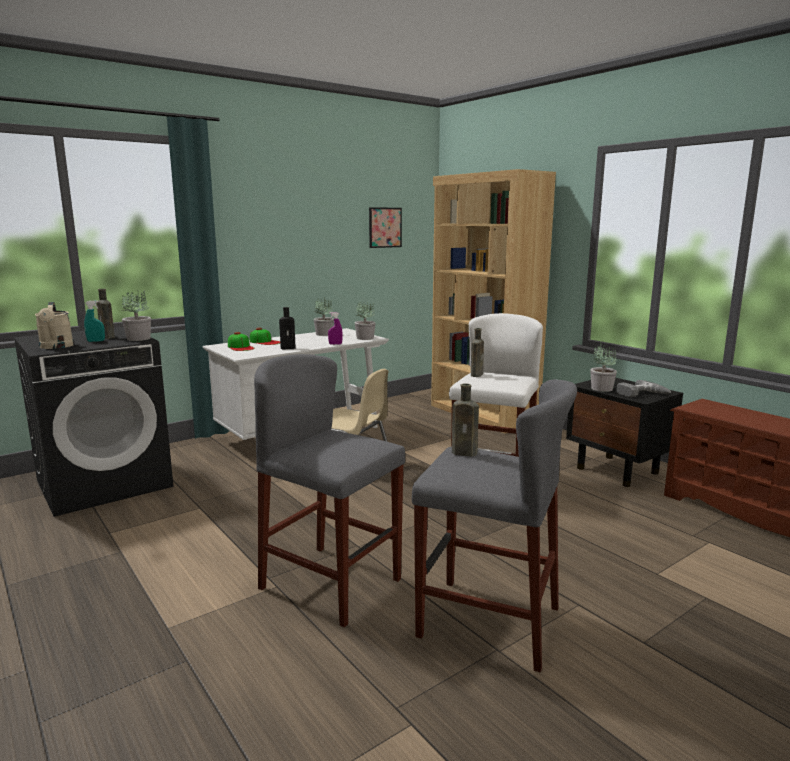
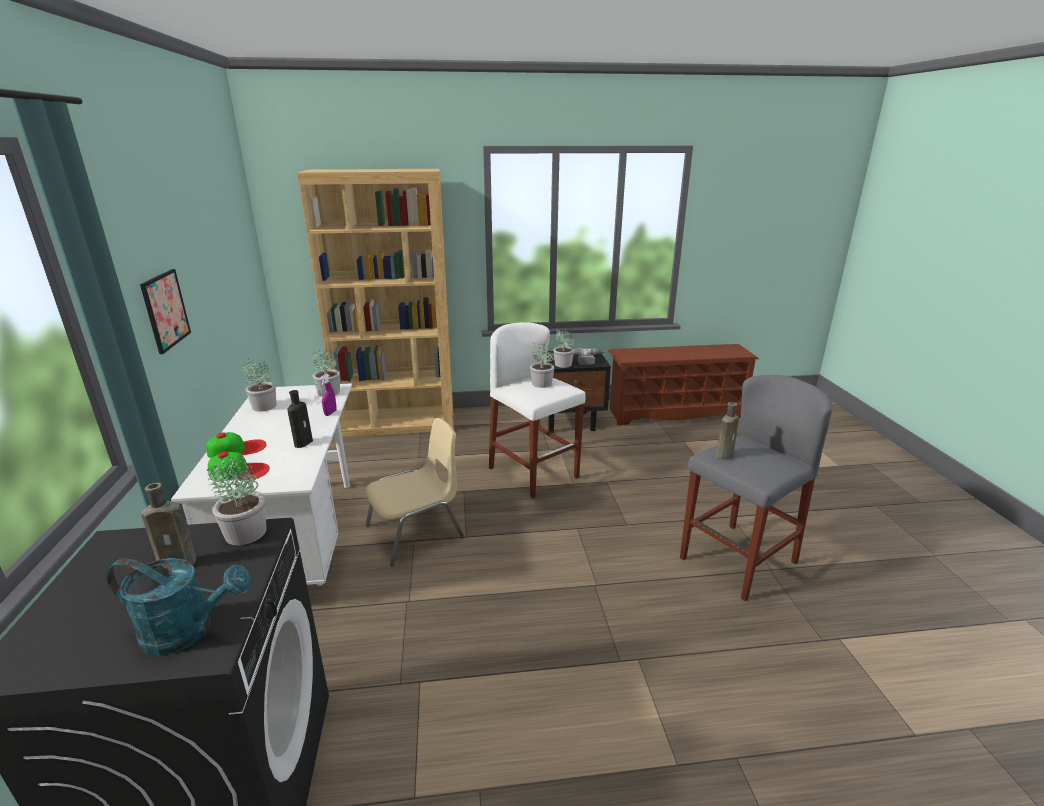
camera: 60 degrees left, 10 degrees up
beige watering can [35,302,74,349] -> turquoise watering can [106,558,251,656]
turquoise spray bottle [84,301,105,342] -> none
grey stool [254,354,405,627] -> none
picture [369,207,402,248] -> picture moved to [140,269,191,354]
brown bottle [471,328,484,377] -> none
none -> potted plant [530,342,555,388]

